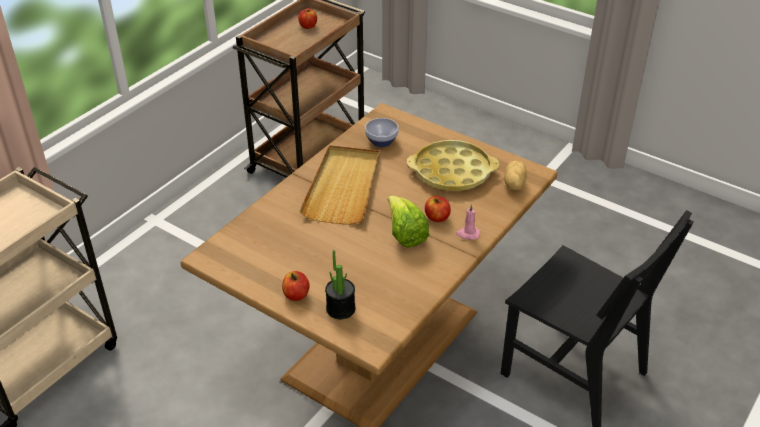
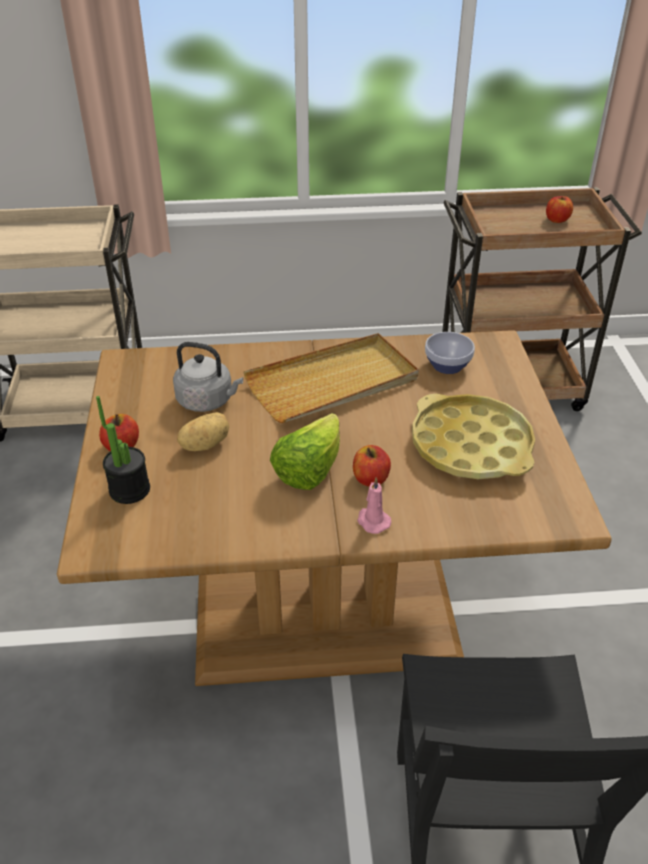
camera: 50 degrees right, 0 degrees up
potato [504,161,527,190] -> potato moved to [177,412,229,451]
none -> grey kettle [173,342,243,412]

